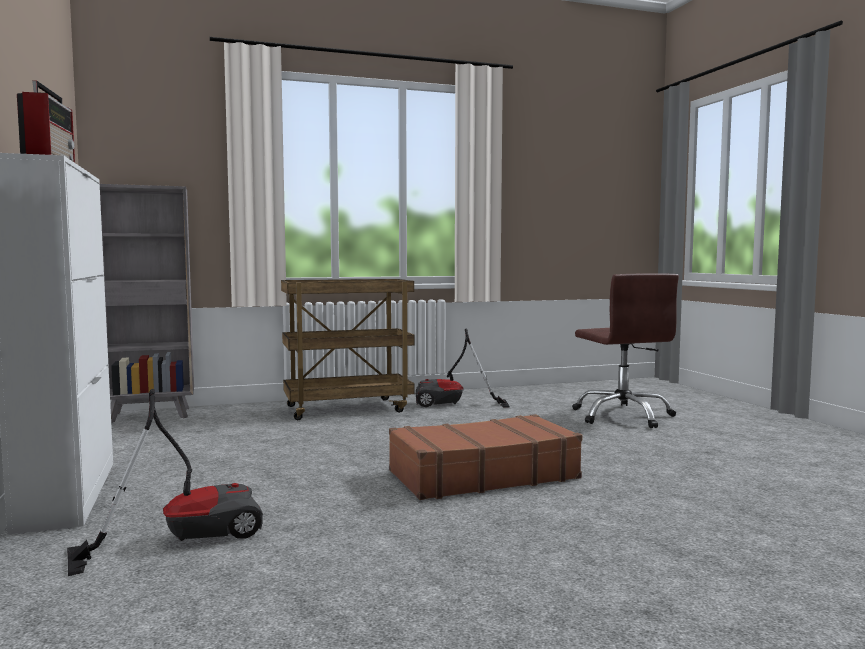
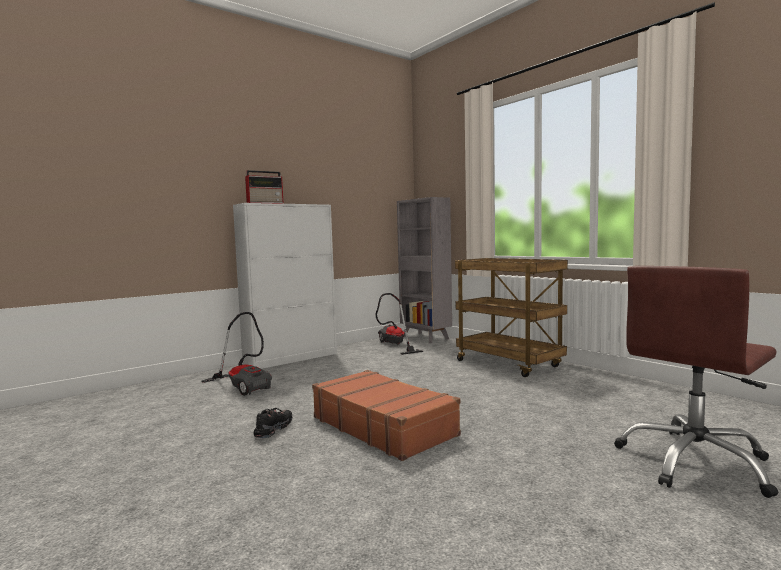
camera: 70 degrees right, 0 degrees up
vacuum cleaner [416,329,510,408] -> vacuum cleaner moved to [375,293,424,355]
none -> black shoe [253,408,292,438]

